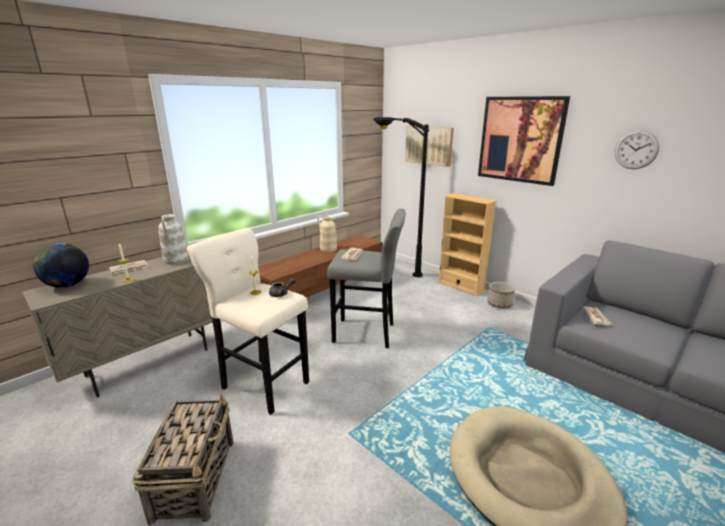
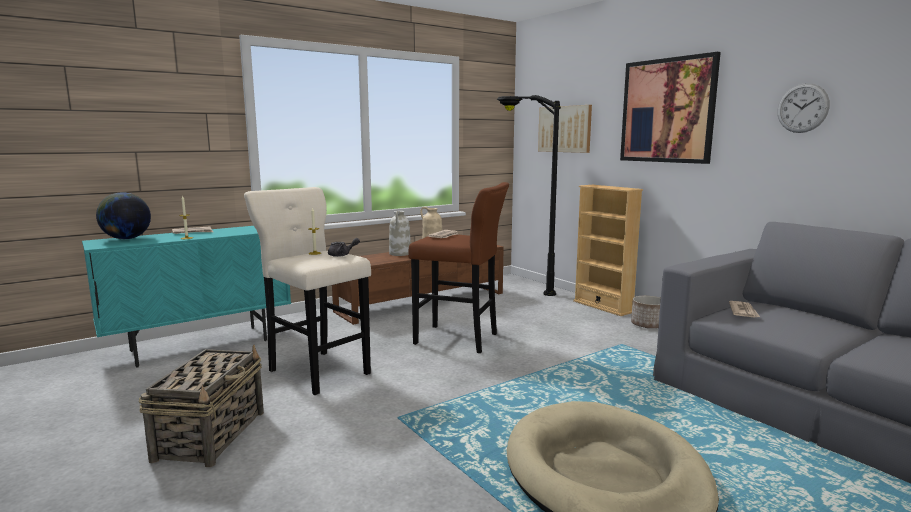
camera: 10 degrees right, 10 degrees down
beige cabinet [22,251,213,397] -> turquoise cabinet [82,226,291,368]
white vase [158,214,189,264] -> white vase moved to [389,211,411,256]
grey stool [327,209,406,348] -> brown stool [409,182,509,353]

